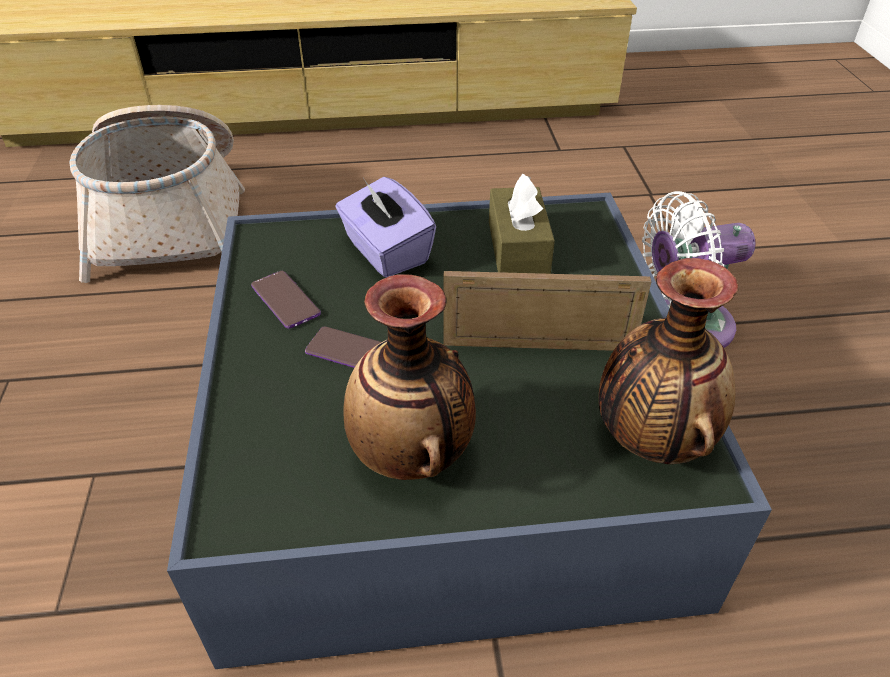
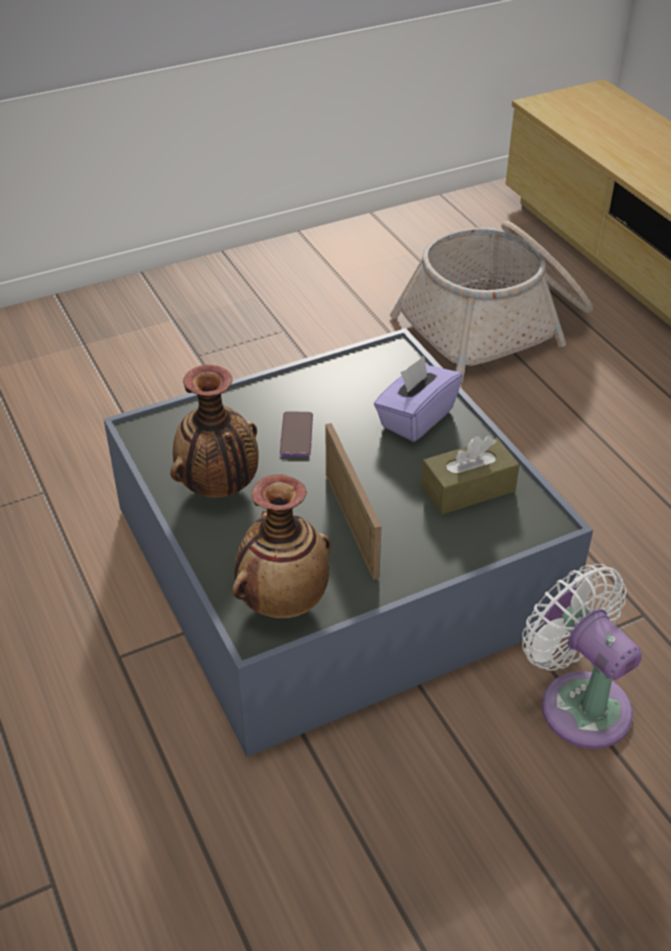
camera: 70 degrees right, 0 degrees up
phone [251,271,321,329] -> none

